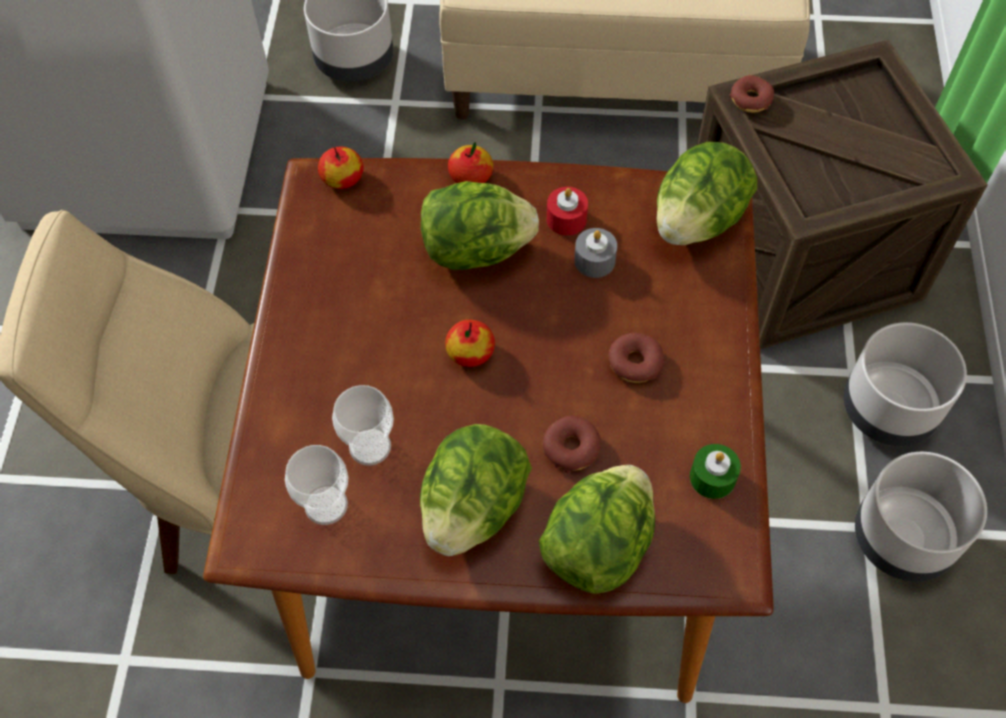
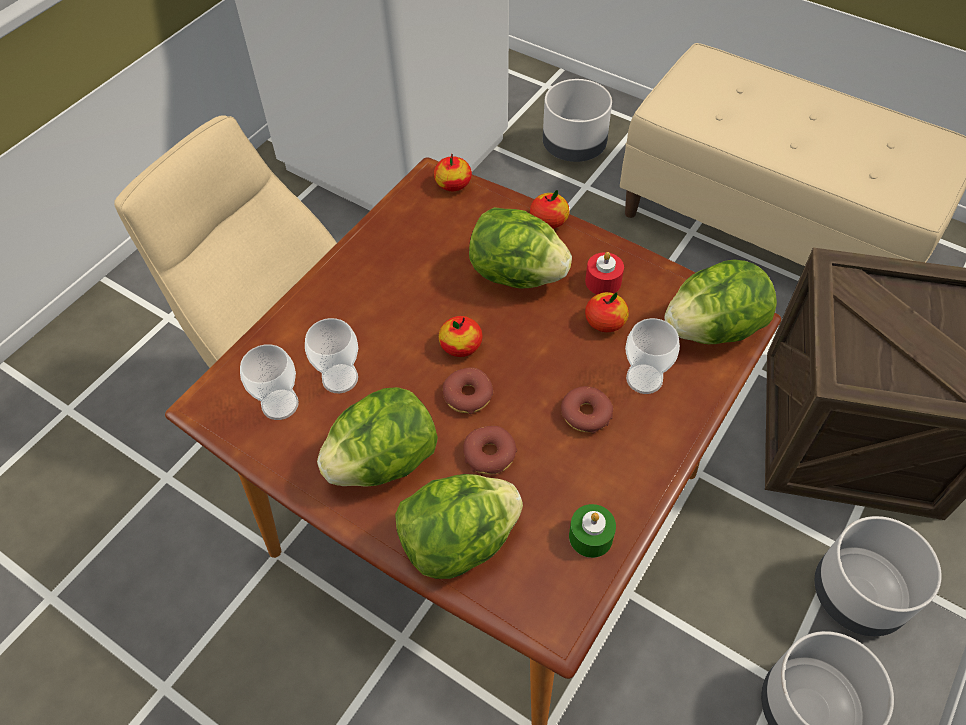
camera: 30 degrees right, 5 degrees down
grey candle [574,228,617,278] -> apple [585,292,629,332]
donut [729,75,774,113] -> donut moved to [443,367,493,414]
none -> cup [625,318,680,394]

